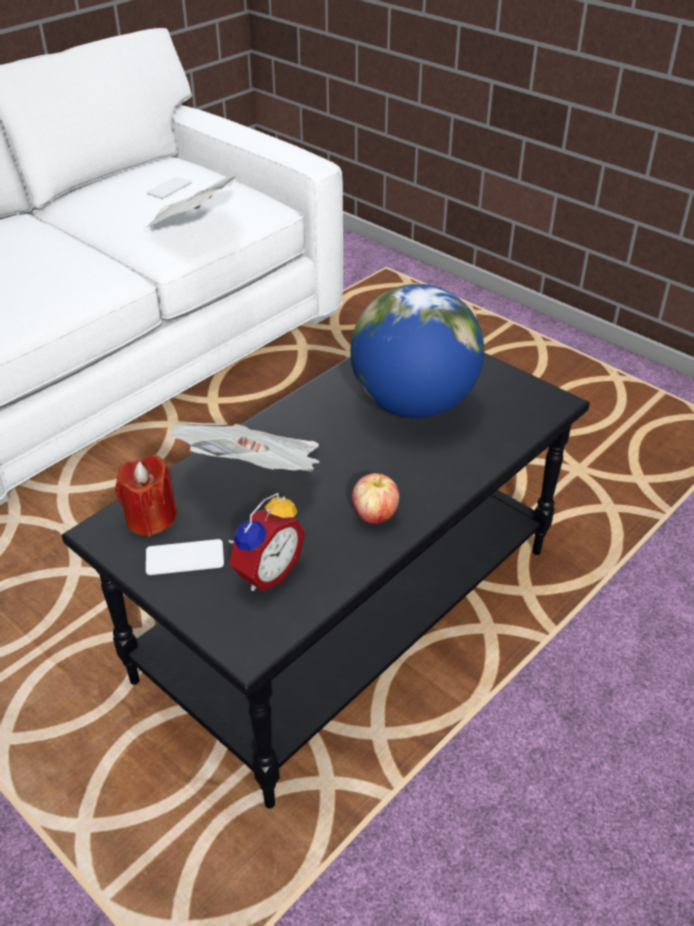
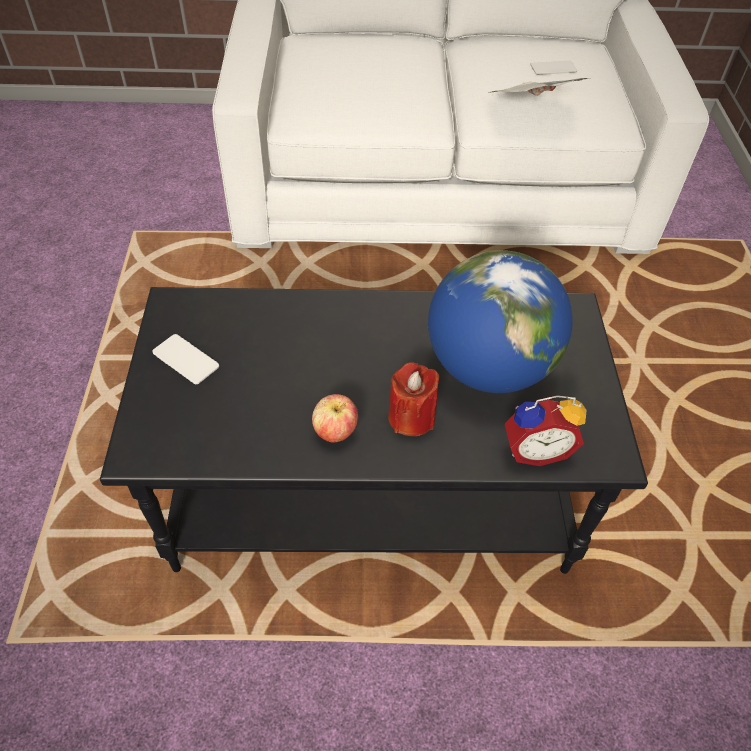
camera: 45 degrees right, 10 degrees up
red candle [115,455,177,537] -> red candle moved to [388,362,440,436]
newspaper [170,423,319,471] -> none
alarm clock [228,493,305,591] -> alarm clock moved to [505,395,586,466]

